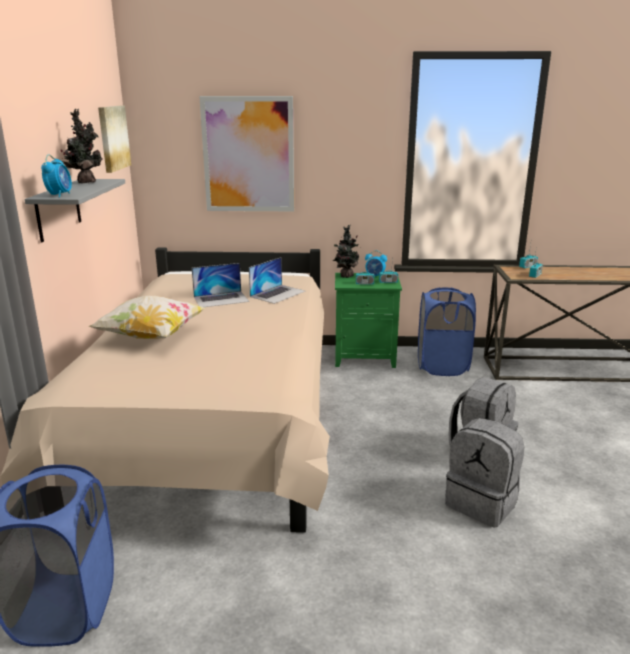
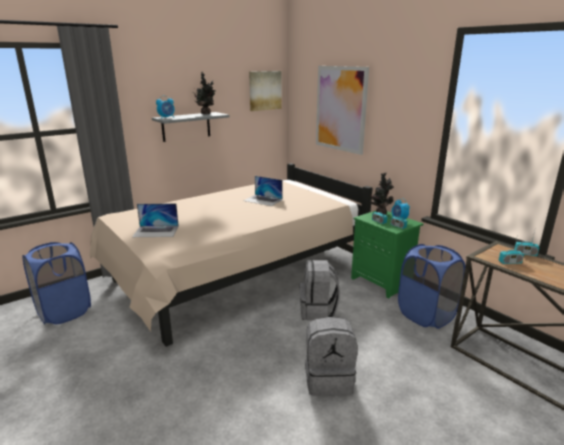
camera: 50 degrees right, 0 degrees up
pillow [88,296,206,339] -> none
laptop [249,257,305,304] -> laptop moved to [132,203,179,237]
grey backpack [445,418,525,527] -> grey backpack moved to [299,260,340,320]

